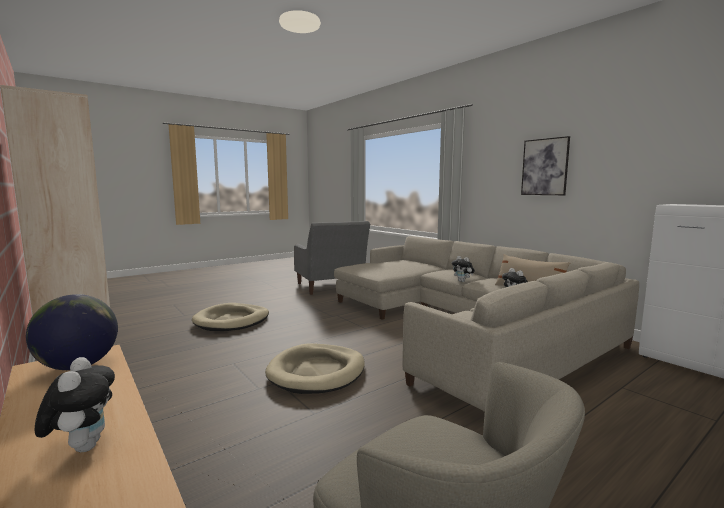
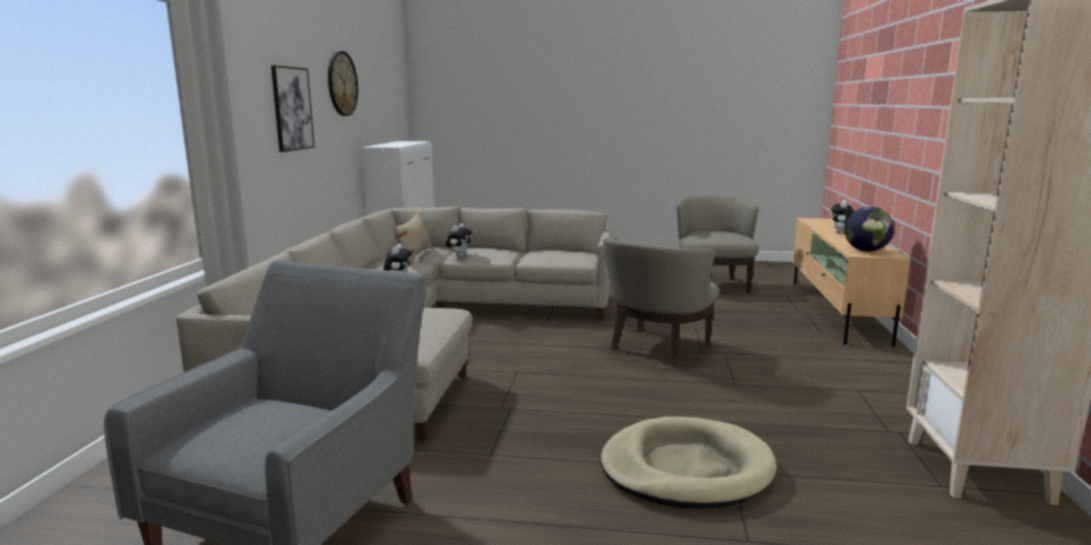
camera: 135 degrees left, 5 degrees up
beige dog bed [265,344,365,394] -> beige armchair [603,236,719,365]
none -> wall clock [328,51,358,116]

